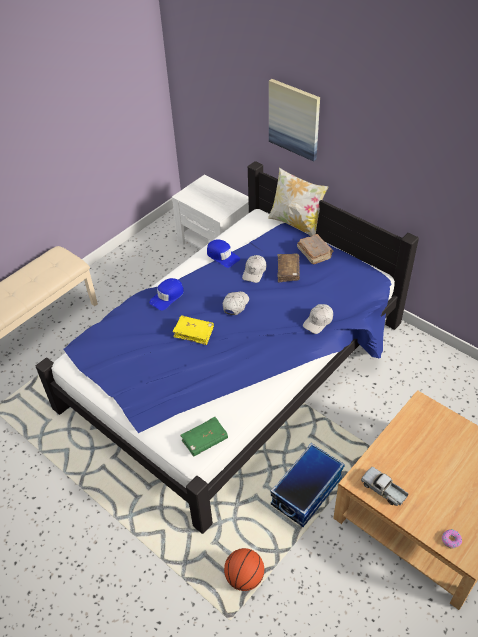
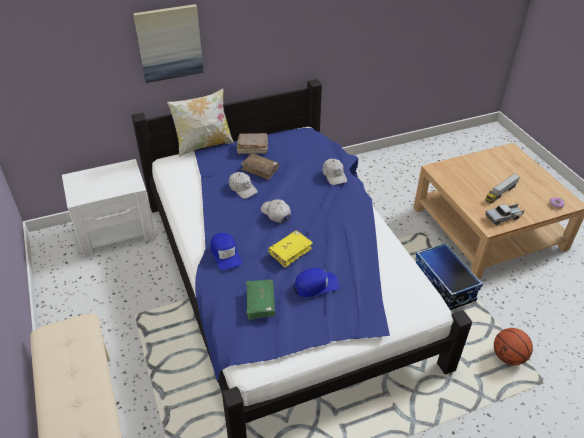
camera: 65 degrees left, 5 degrees down
green book [180,417,228,456] -> green book moved to [246,280,275,320]
blue cap [207,240,240,268] -> blue cap moved to [294,267,339,297]
none -> toy truck [485,173,520,204]

